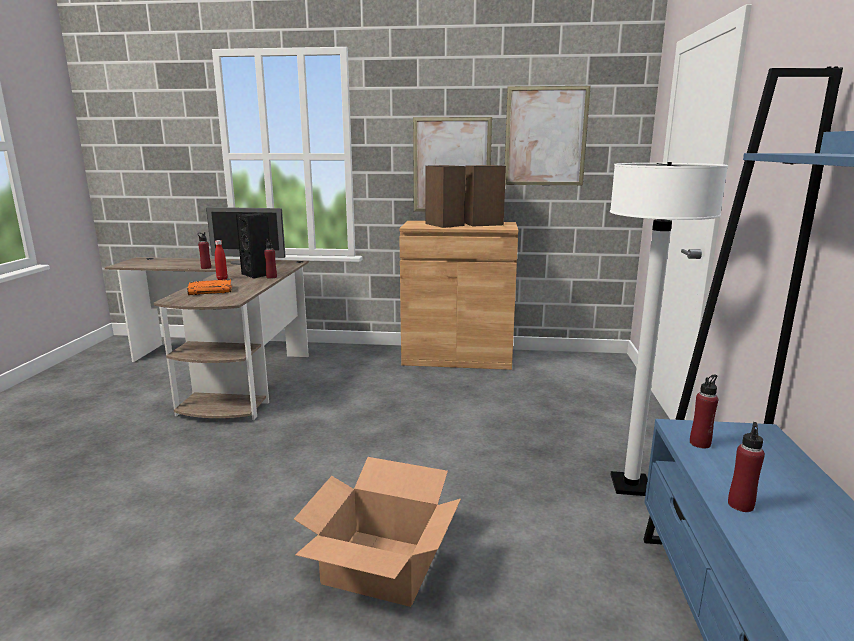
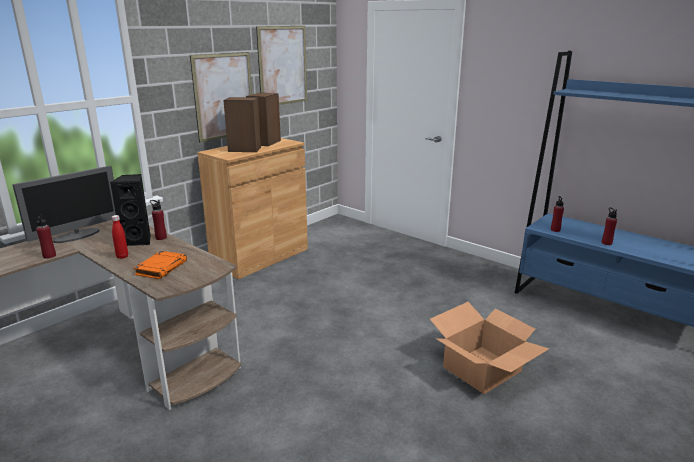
camera: 55 degrees left, 5 degrees up
white floor lamp [610,162,728,496] -> none

